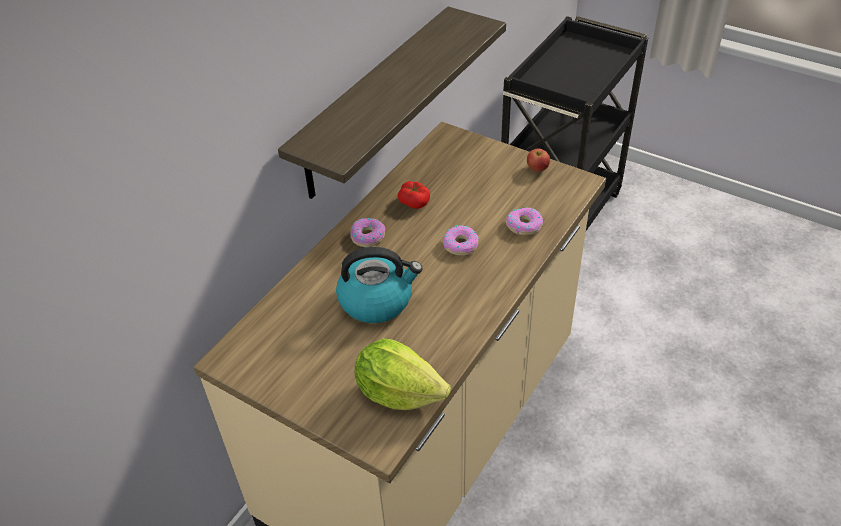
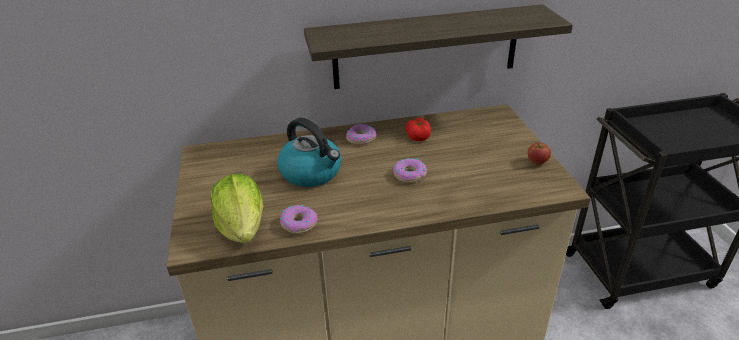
camera: 45 degrees right, 10 degrees down
donut [506,207,543,235] -> donut moved to [280,204,318,234]

